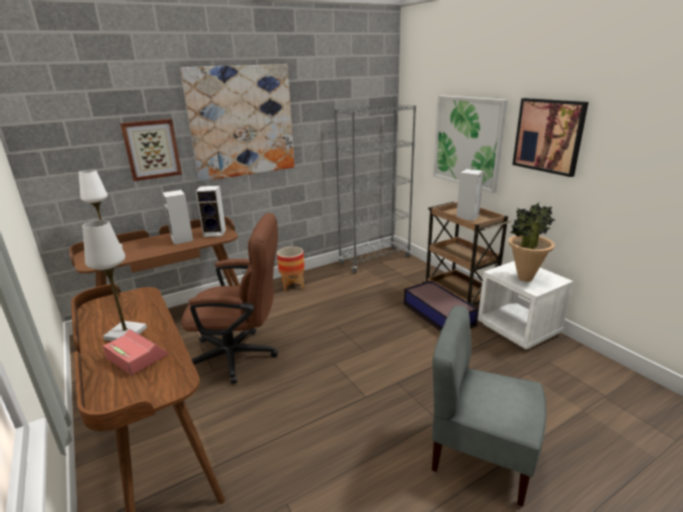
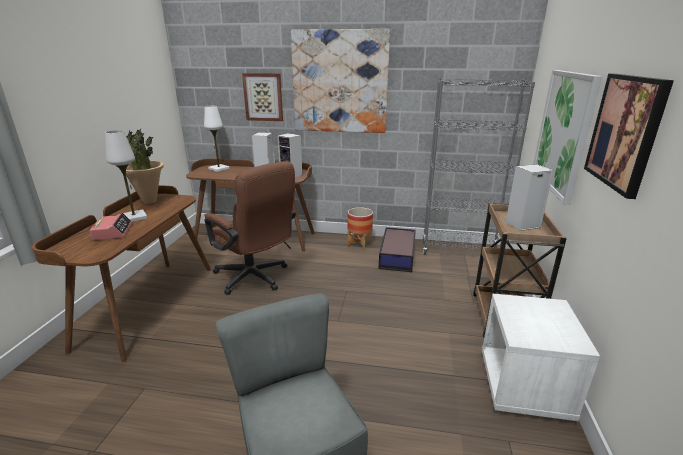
camera: 40 degrees right, 0 degrees up
storage box [404,280,479,331] -> storage box moved to [379,227,416,272]
potted plant [508,203,555,282] -> potted plant moved to [126,128,164,204]

